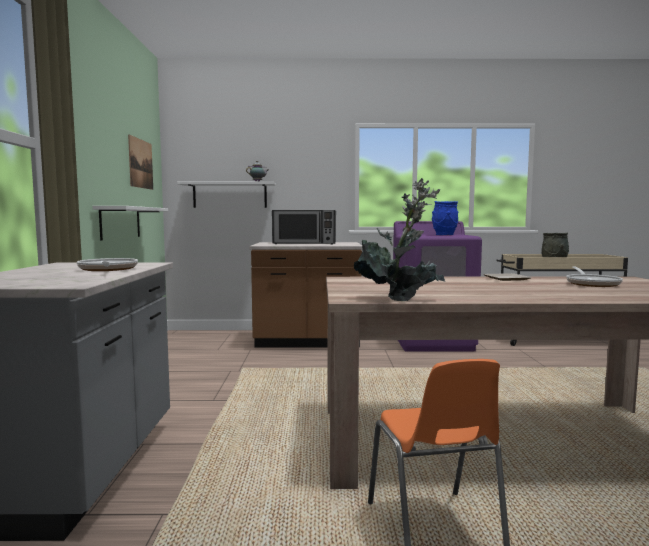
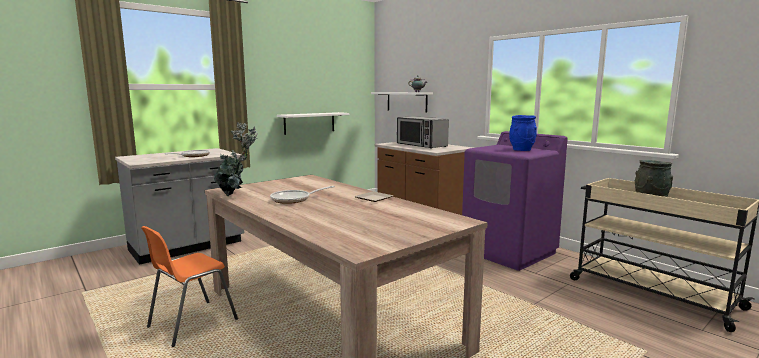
camera: 50 degrees right, 5 degrees up
picture [128,134,153,190] -> none
frying pan [566,266,623,287] -> frying pan moved to [270,186,335,204]

